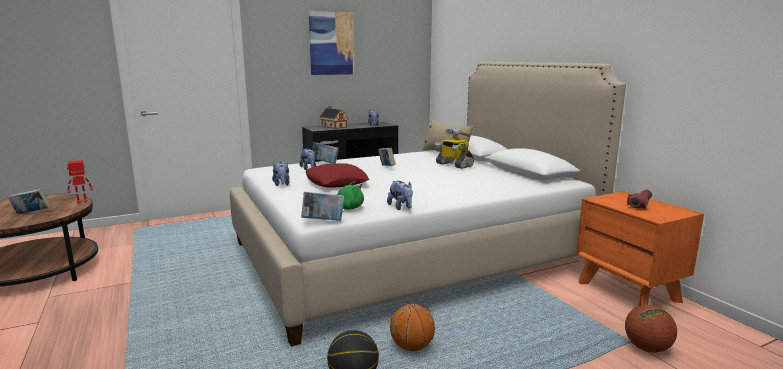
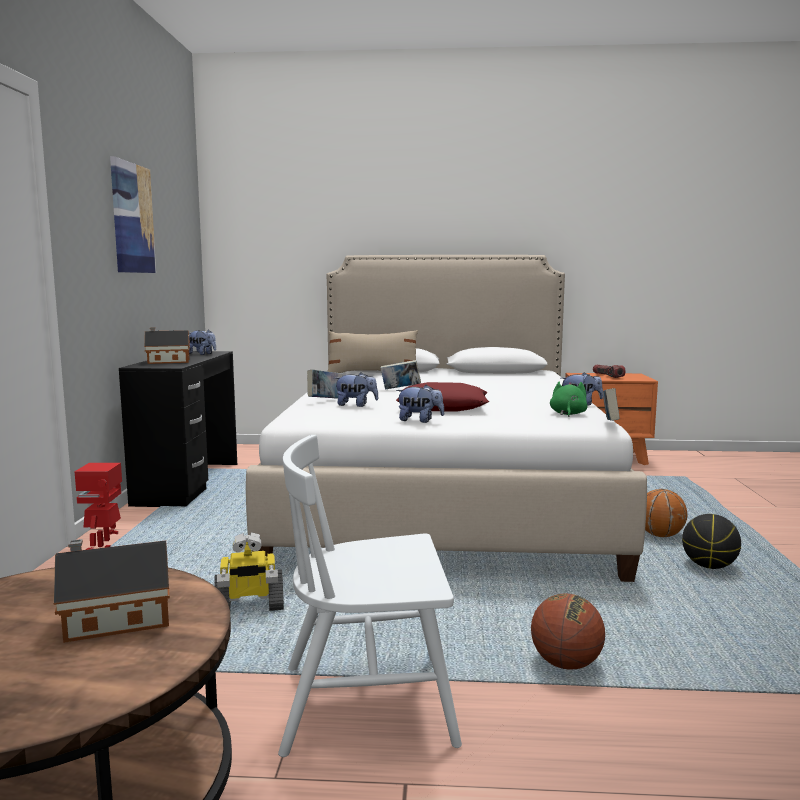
camera: 60 degrees left, 5 degrees down
book [8,189,51,214] -> toy house [54,539,170,643]
toy robot [435,128,474,169] -> toy robot moved to [214,532,284,611]
basketball [625,305,677,353] -> basketball moved to [531,593,605,670]
none -> white chair [278,435,462,757]

